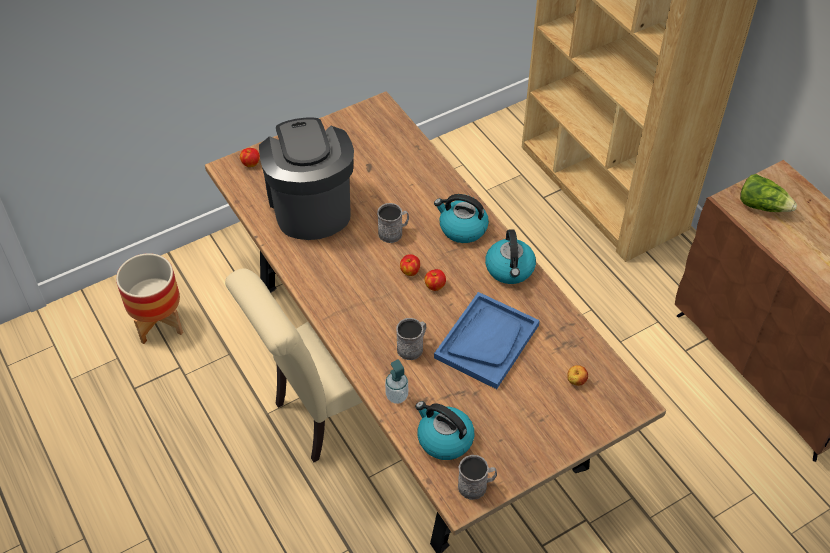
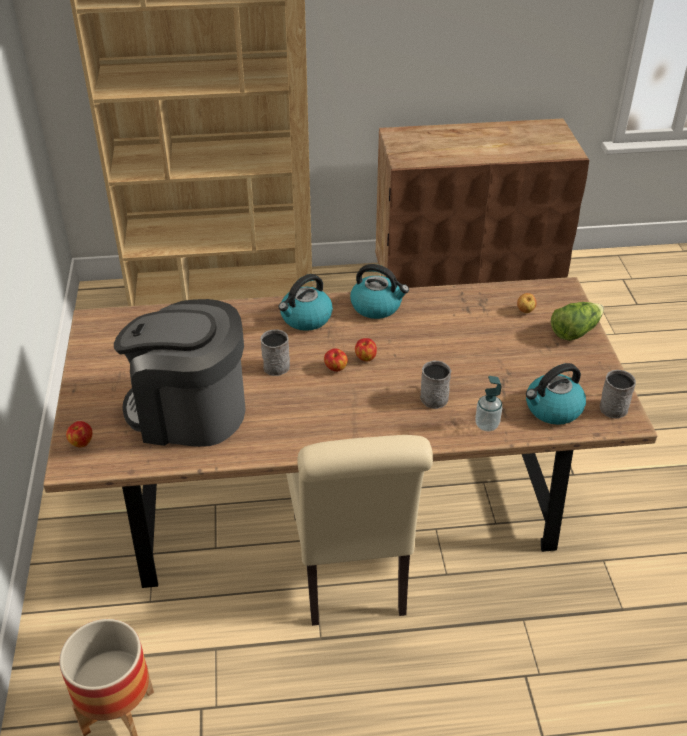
camera: 65 degrees left, 10 degrees down
blue tray [434,292,540,389] -> none
lettuce [740,174,797,212] -> lettuce moved to [551,302,604,341]

